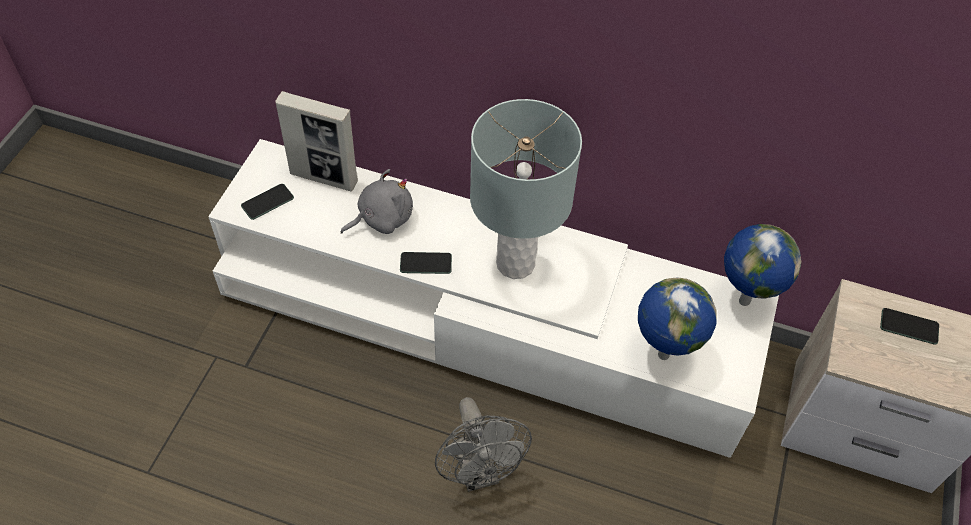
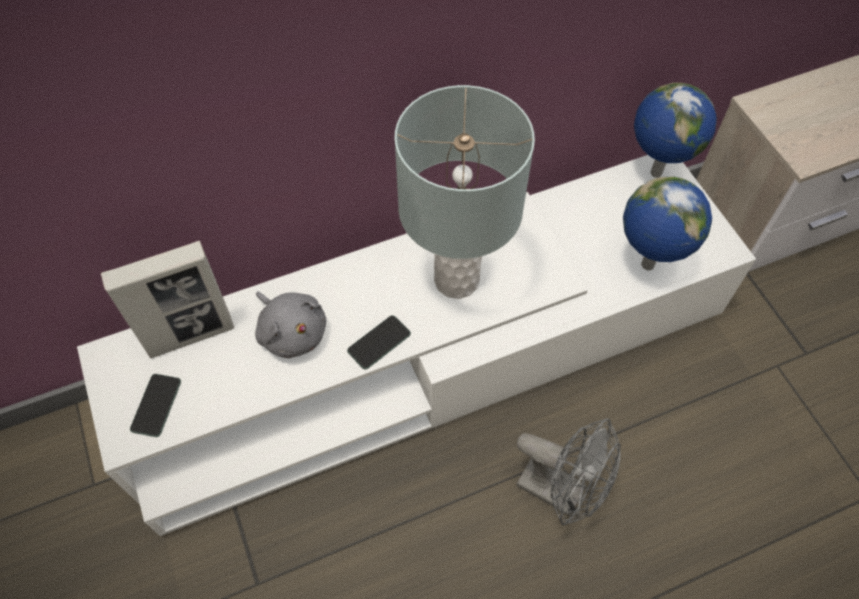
camera: 40 degrees left, 5 degrees up
grey plush toy [340,169,413,234] -> grey plush toy turned 120 degrees clockwise [255,291,326,358]
phone [880,308,939,344] -> none

